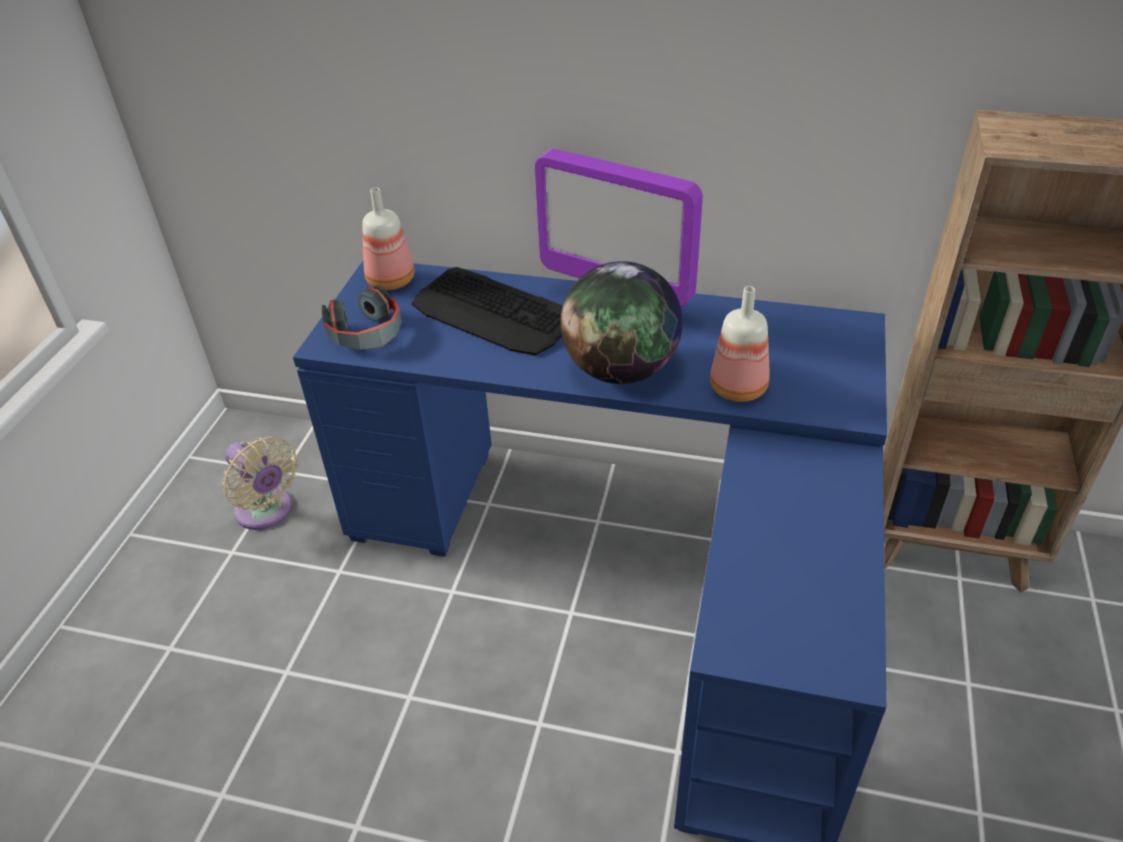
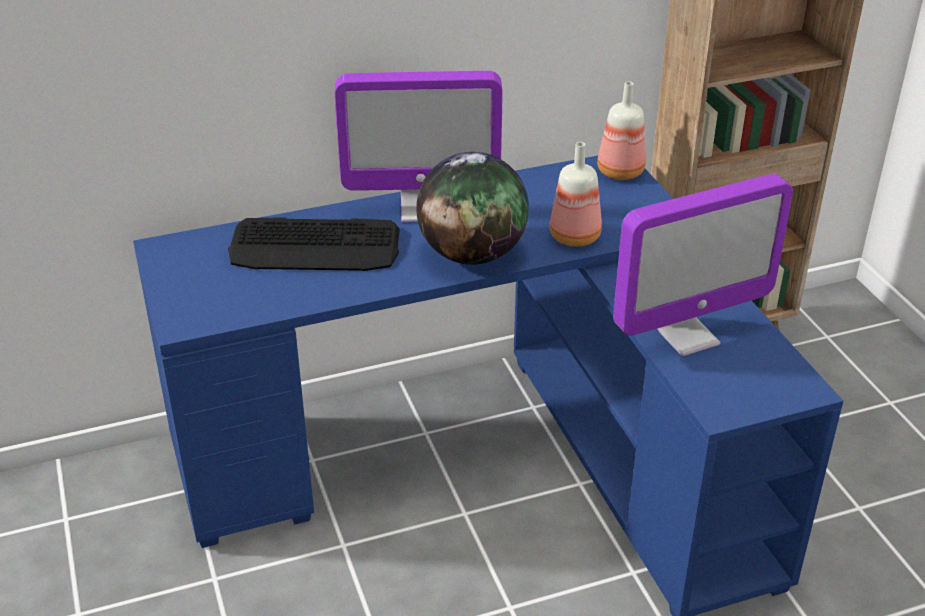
camera: 35 degrees left, 5 degrees down
beige fan [222,436,298,530] -> none
headphones [322,285,402,350] -> none
bottle [362,188,415,290] -> bottle moved to [597,81,646,180]
none -> monitor [613,174,793,356]

